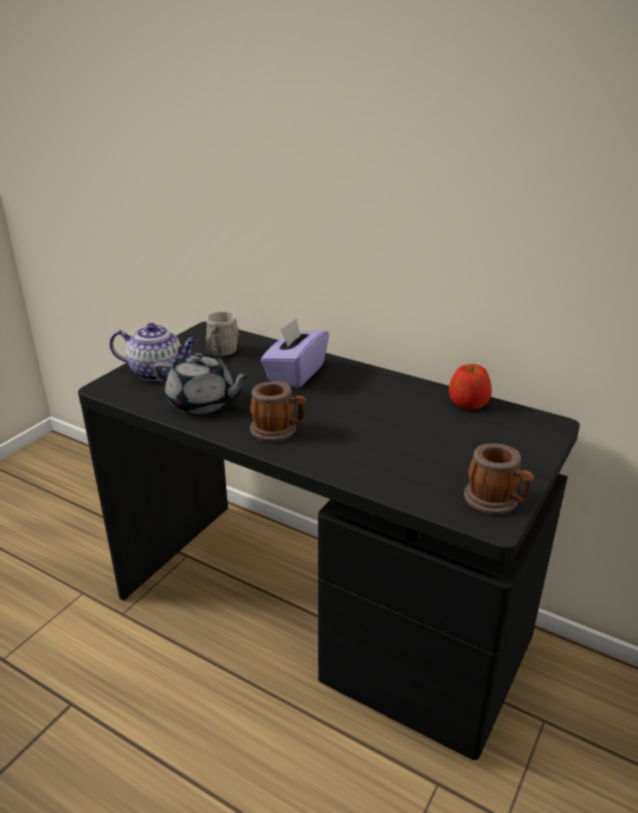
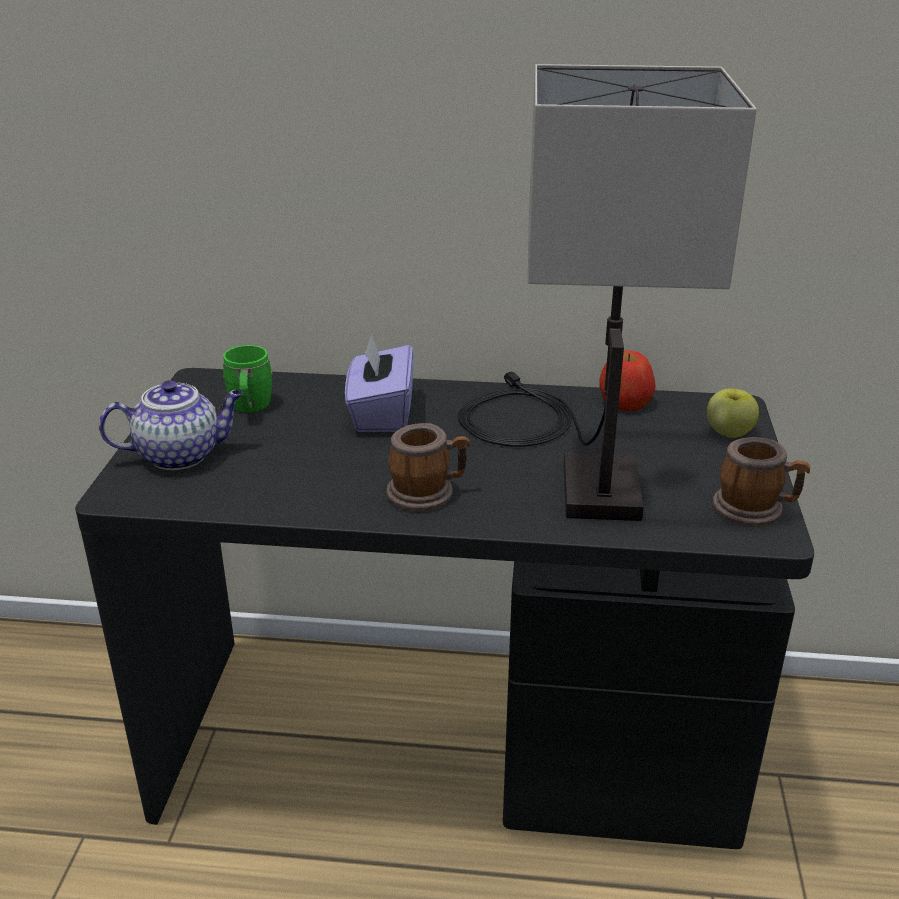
camera: 25 degrees left, 0 degrees up
grey teapot [153,353,251,414] -> none
grey mug [206,311,239,356] -> green mug [223,345,273,413]
none -> table lamp [458,64,757,521]
none -> apple [707,388,759,438]

